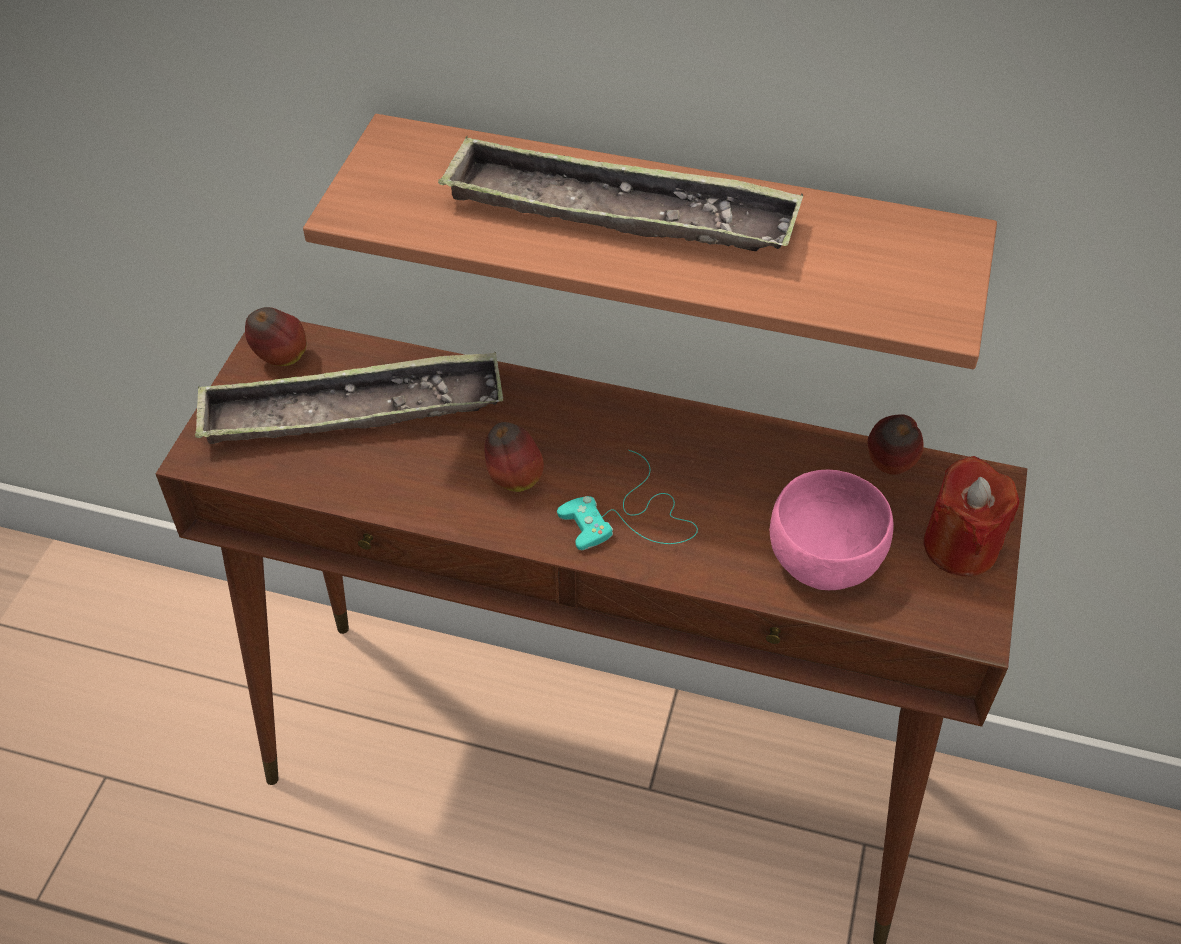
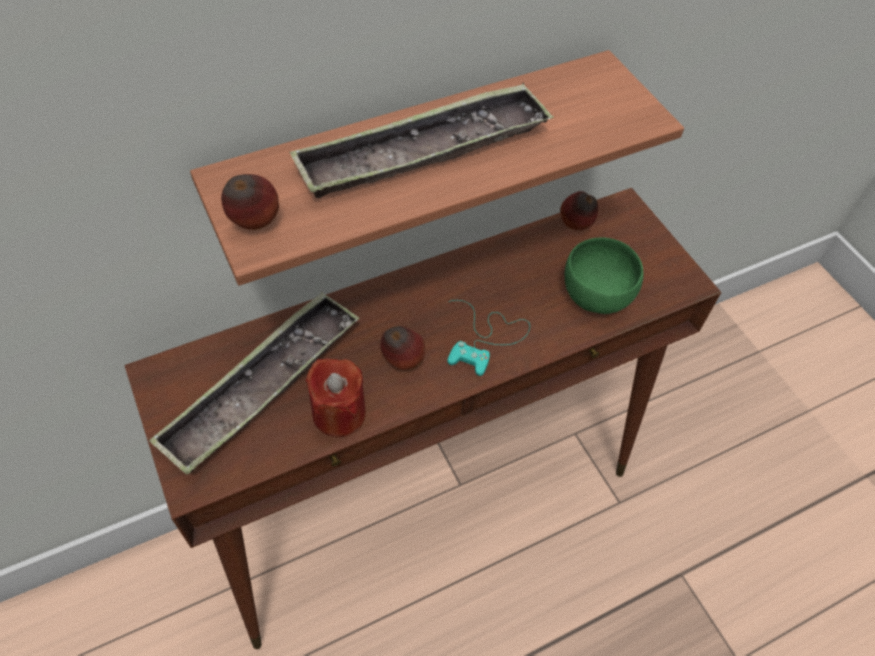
camera: 45 degrees left, 5 degrees up
apple [245,307,307,366] -> apple moved to [221,174,279,230]
pink bowl [770,469,894,590] -> green bowl [565,237,644,314]
red candle [924,456,1020,577] -> red candle moved to [306,358,366,437]

